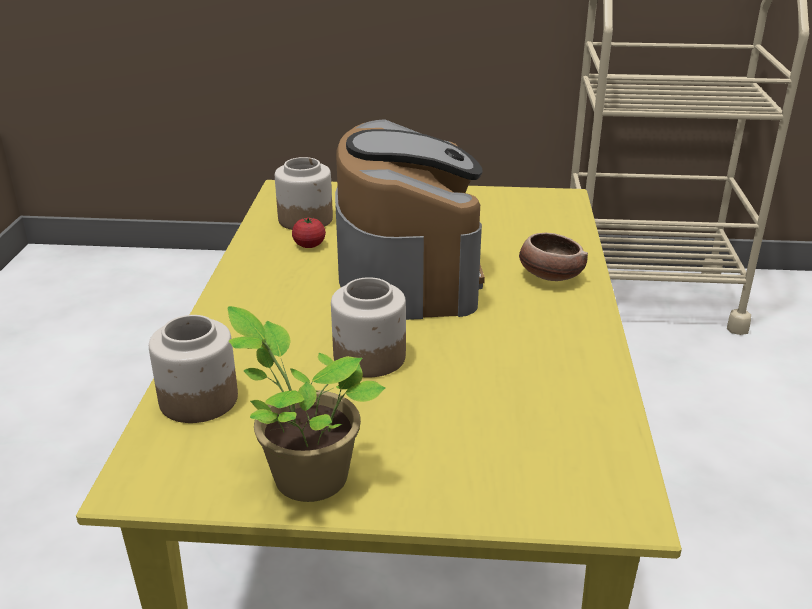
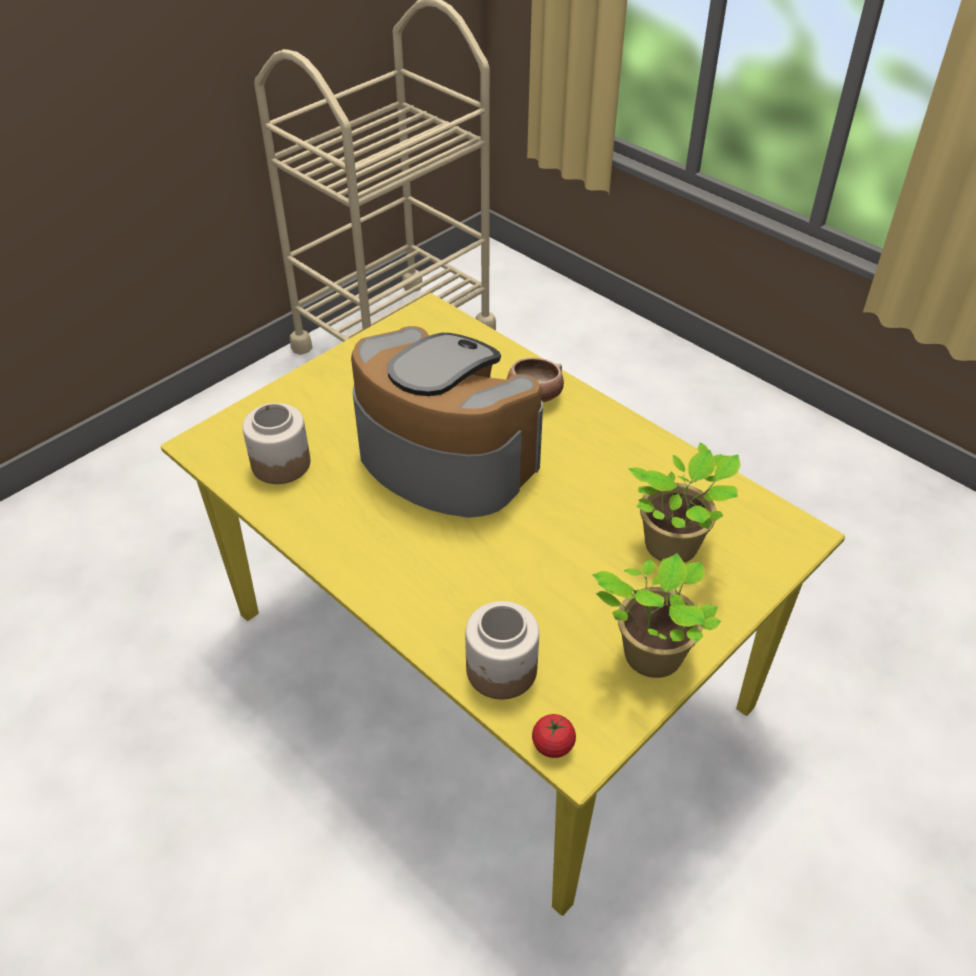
camera: 50 degrees left, 15 degrees up
tomato [292,218,326,248] -> tomato moved to [532,714,576,758]
jar [331,277,406,378] -> none
none -> potted plant [629,442,740,563]

